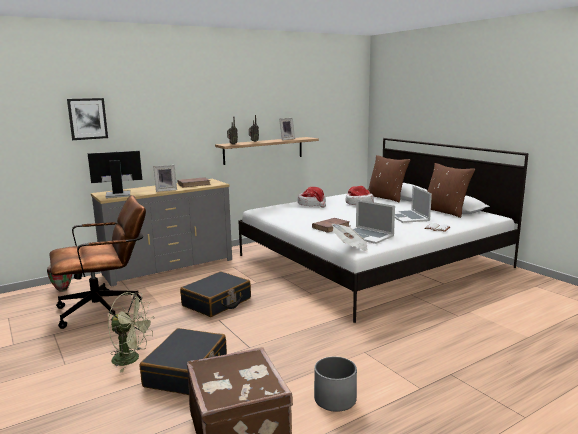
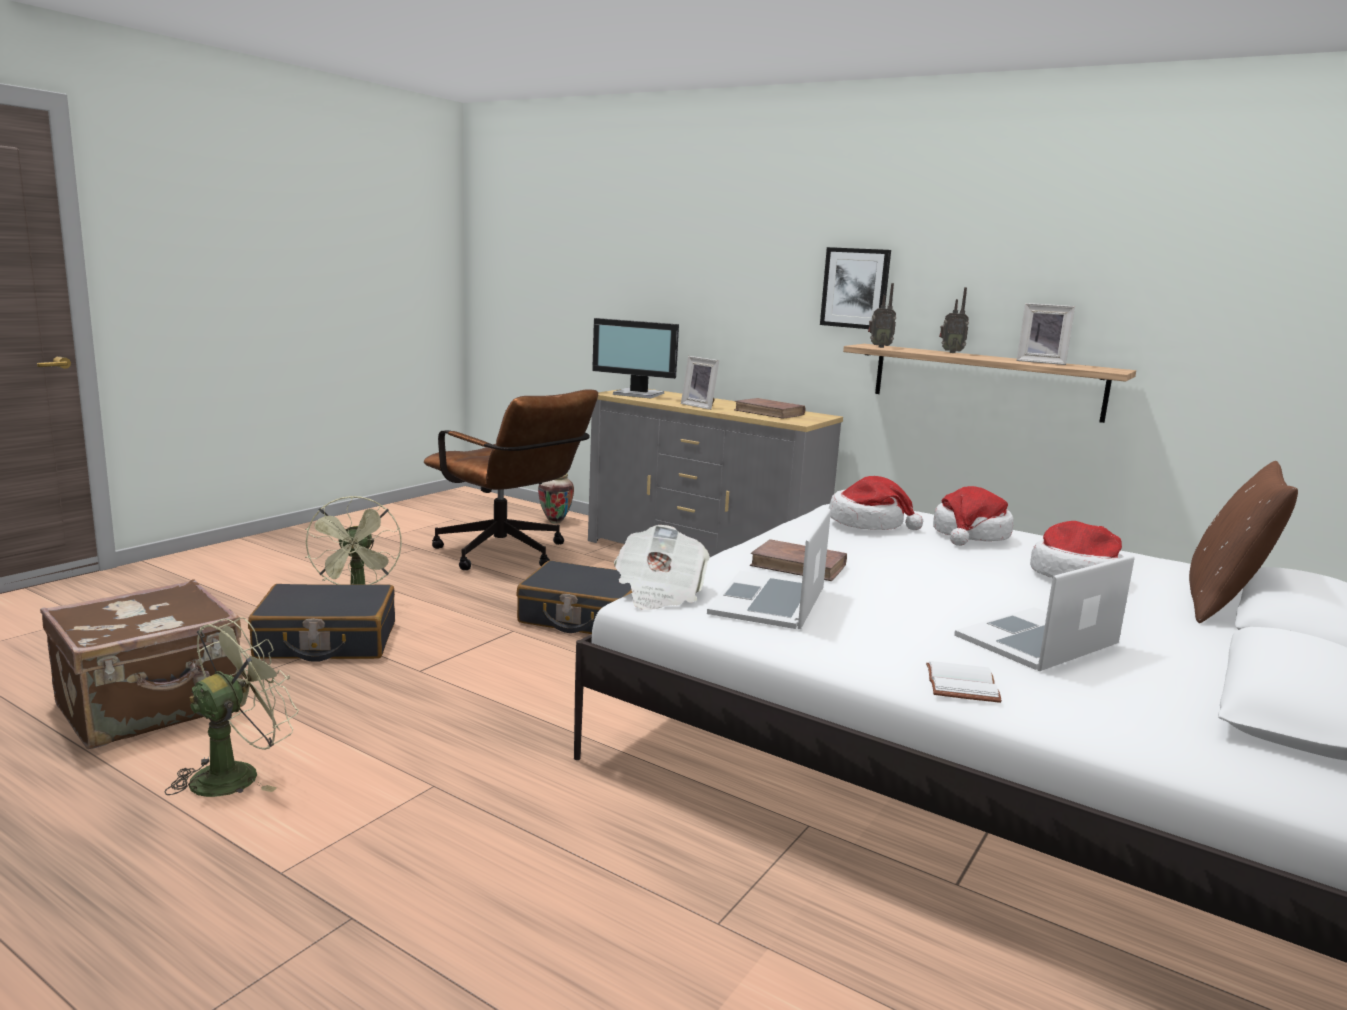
camera: 65 degrees right, 0 degrees up
picture [67,98,108,140] -> picture moved to [820,247,891,329]
monitor [88,151,142,198] -> monitor turned 150 degrees clockwise [592,318,679,399]
grey planter [314,356,357,412] -> green fan [164,617,299,797]
brown pillow [427,163,475,218] -> none
none -> hat [829,476,923,530]

